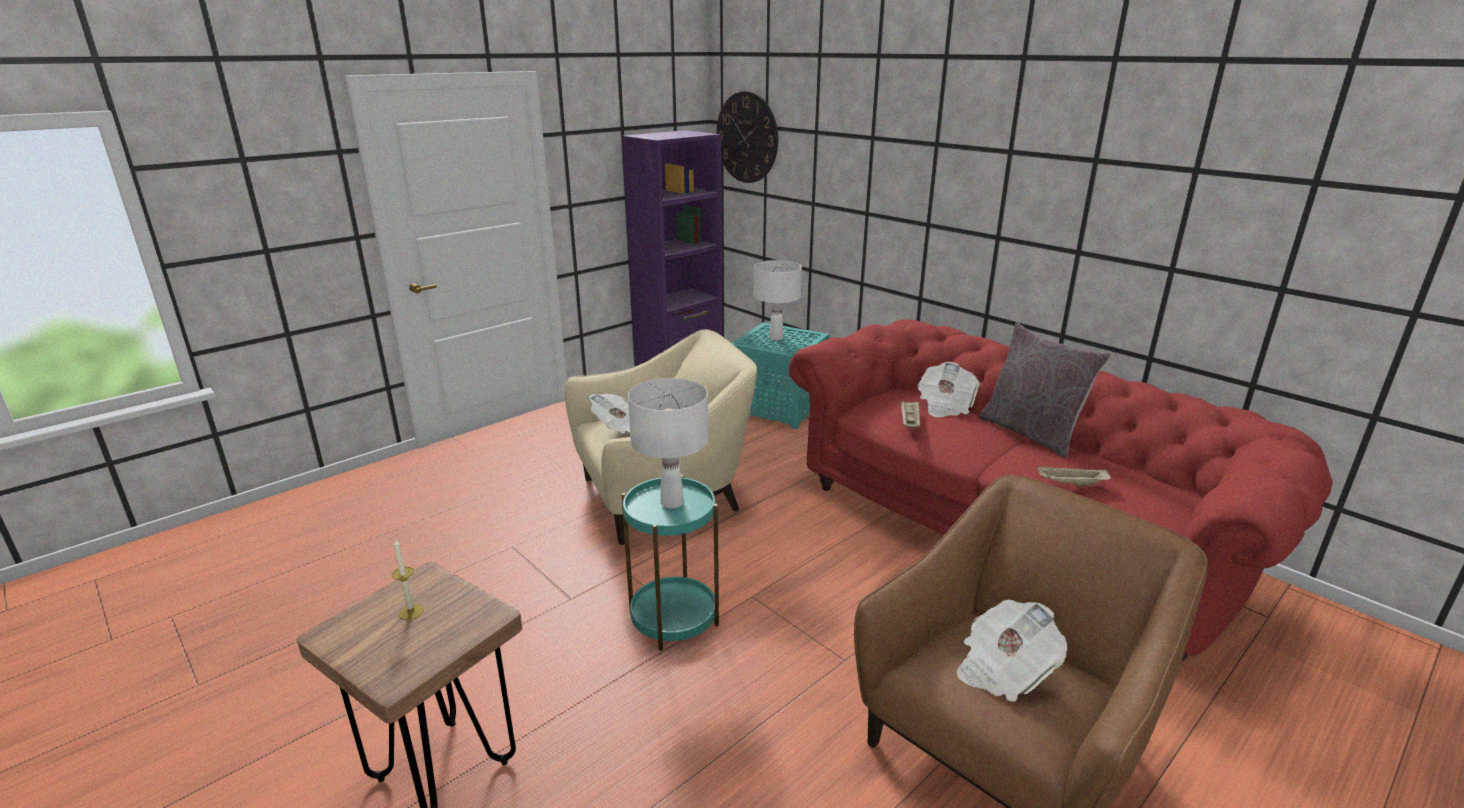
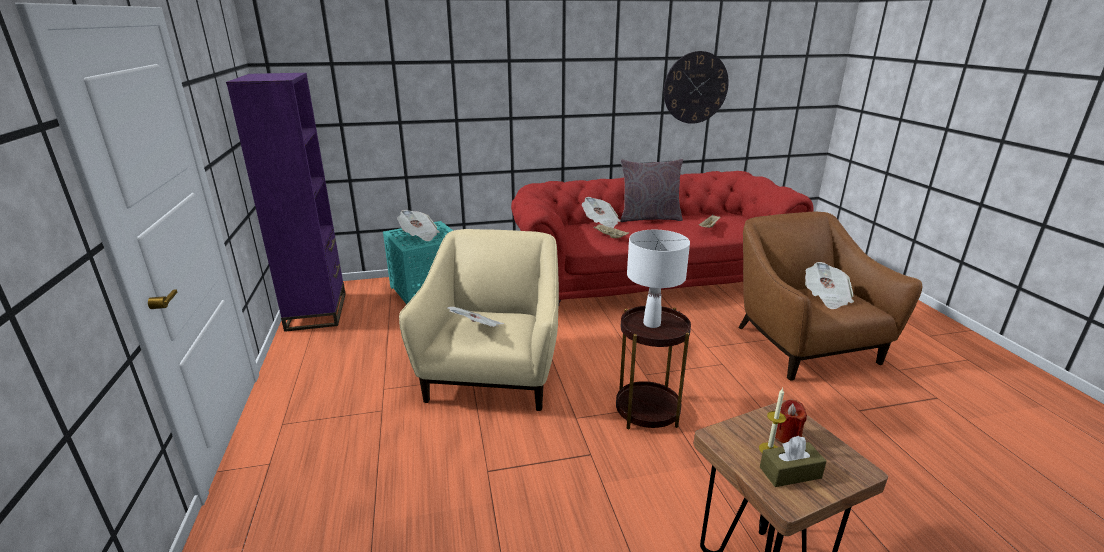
camera: 60 degrees left, 0 degrees up
turquoise side table [622,475,719,651] -> brown side table [616,305,691,430]
wall clock [716,91,778,183] -> wall clock moved to [664,51,729,124]
white table lamp [754,260,802,340] -> newspaper [397,210,440,241]
none -> brown tissue box [760,436,827,487]
none -> red candle [775,400,807,443]

